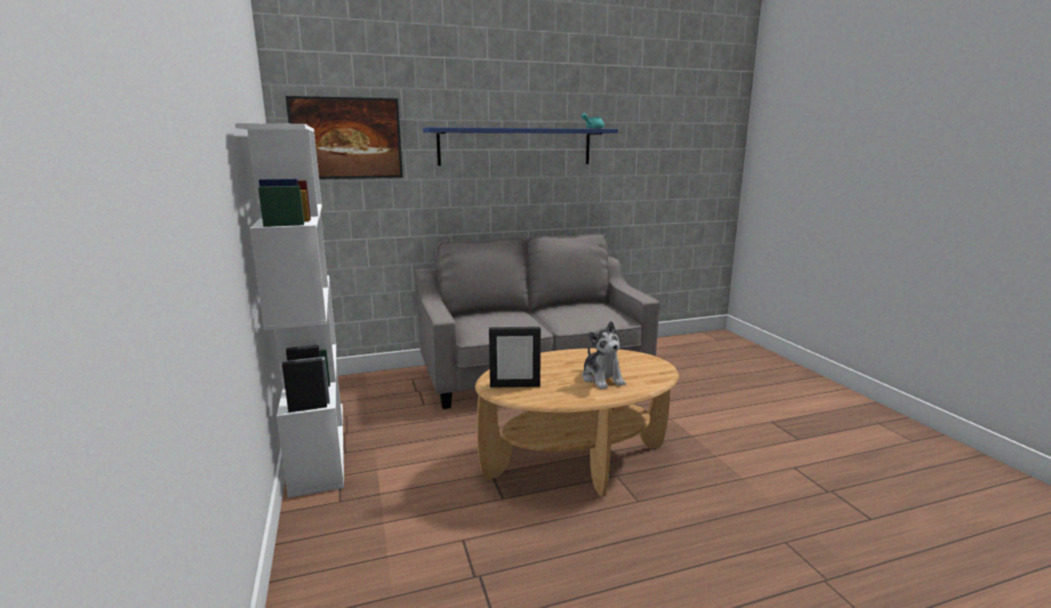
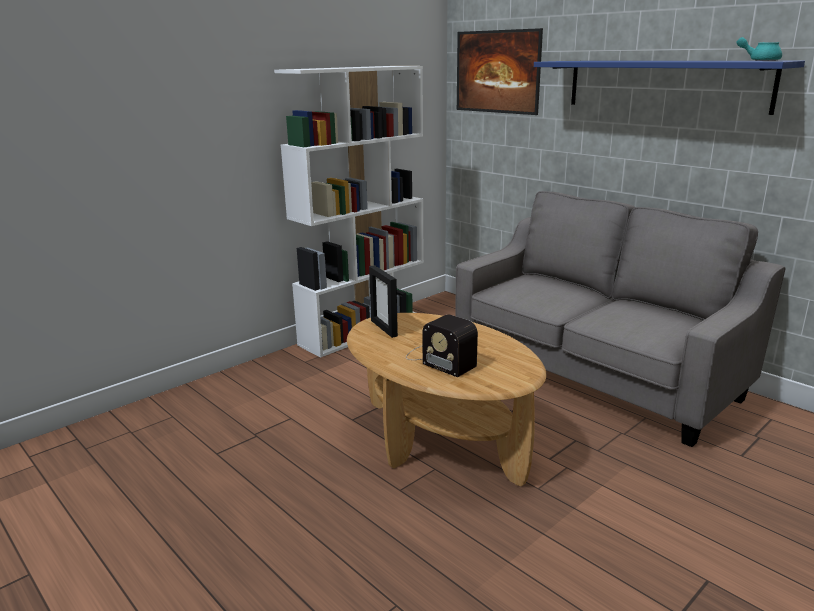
camera: 65 degrees right, 5 degrees up
plush toy [582,321,625,389] -> radio [406,314,478,377]

